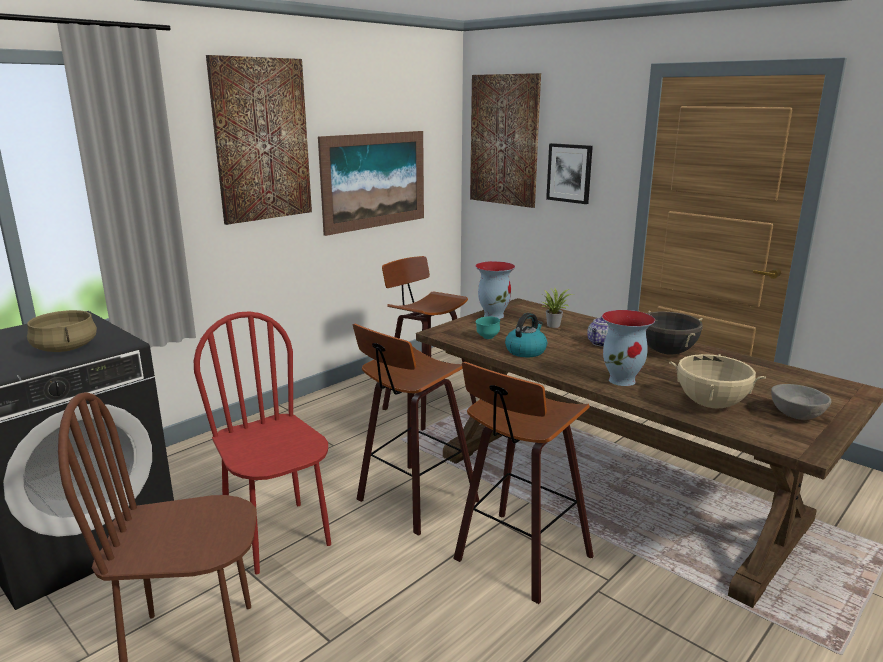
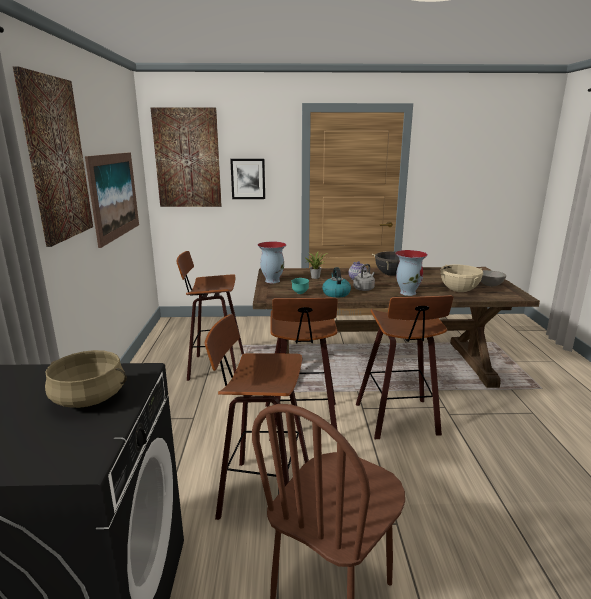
camera: 45 degrees left, 0 degrees up
red chair [194,311,331,574] -> stool [205,314,309,520]
none -> grey kettle [353,264,375,291]

